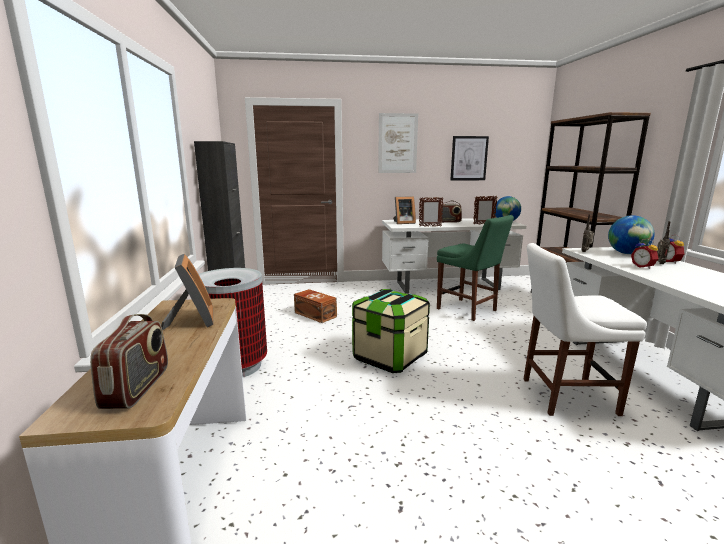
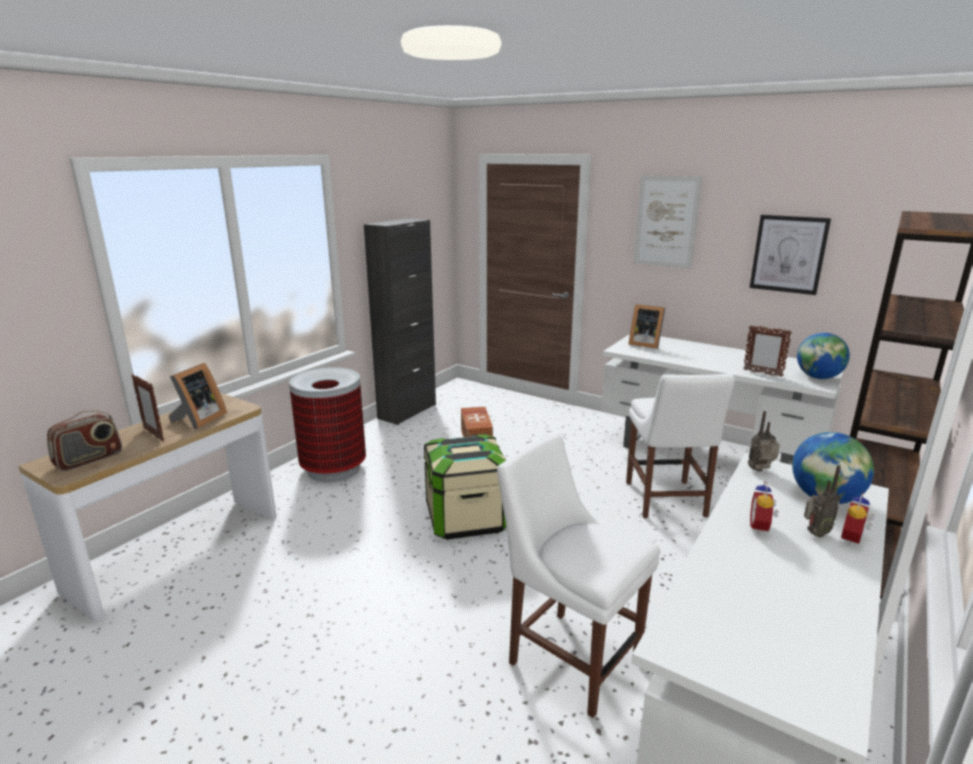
camera: 40 degrees right, 5 degrees up
picture frame [419,197,444,227] -> picture frame moved to [132,374,164,442]
green chair [437,215,514,321] -> white chair [626,374,735,518]
radio [439,200,462,223] -> none

